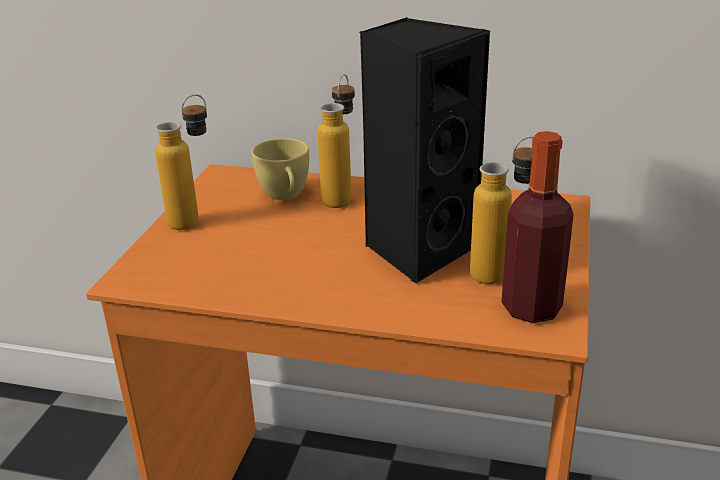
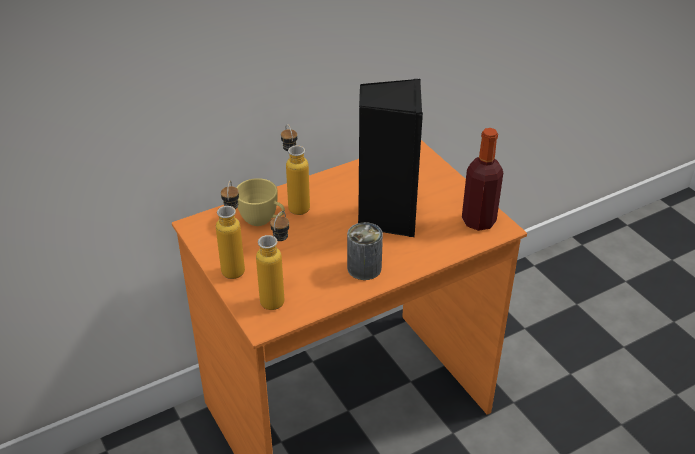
camera: 45 degrees left, 10 degrees up
bottle [470,137,534,284] -> bottle moved to [256,211,289,310]
none -> can [347,222,383,280]

